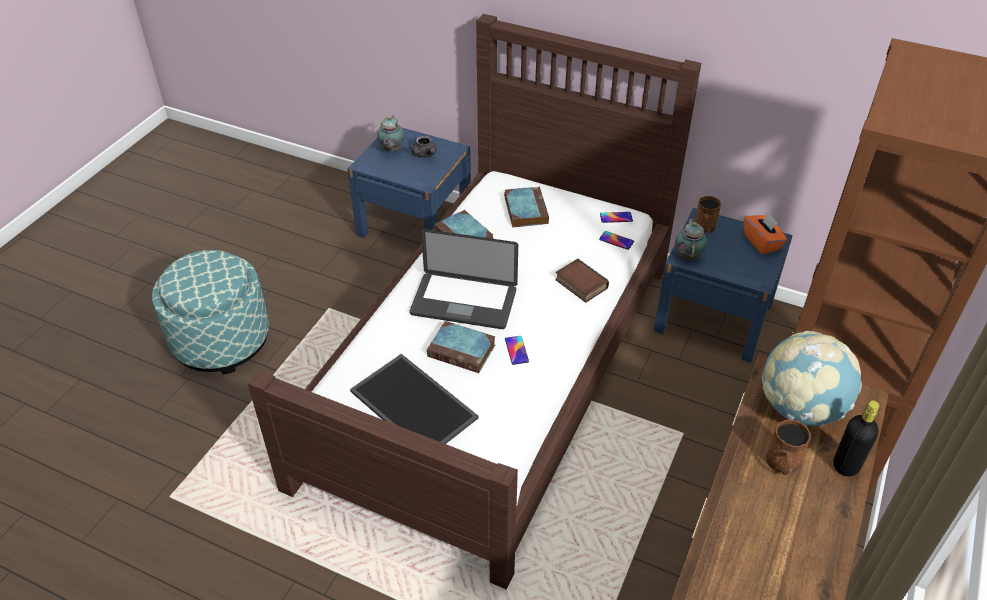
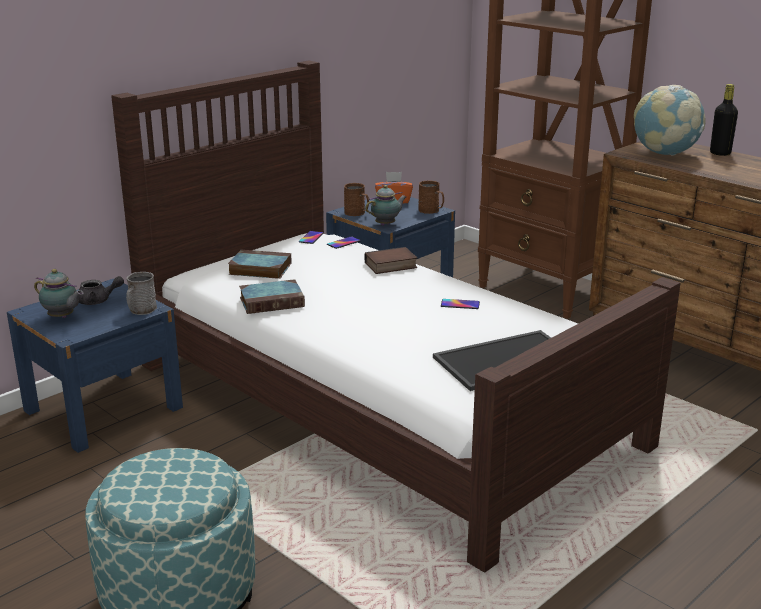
camera: 70 degrees left, 20 degrees down
laptop [410,229,518,329] -> none
book [427,321,495,373] -> none
teapot [675,218,707,260] -> teapot turned 120 degrees clockwise [365,185,406,226]
brown mug [766,419,811,475] -> brown mug moved to [419,180,444,214]
none -> grey mug [126,272,157,315]

